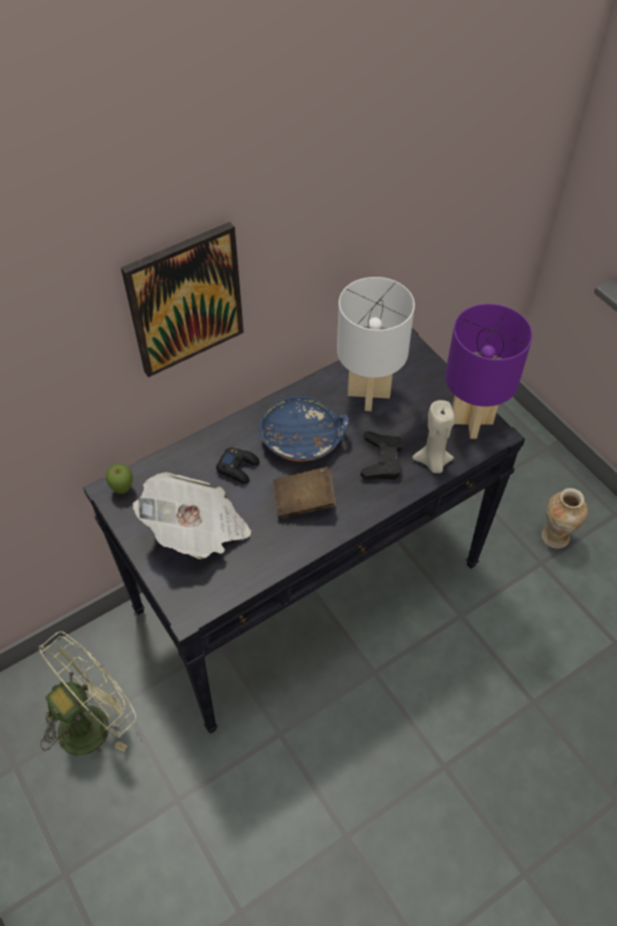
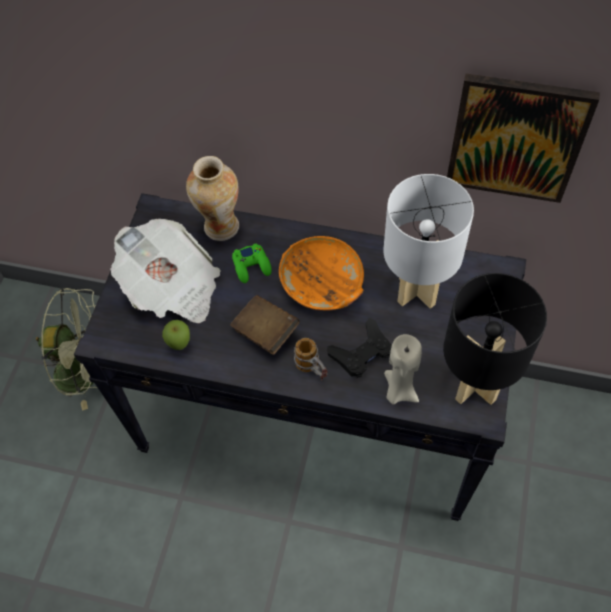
camera: 50 degrees right, 5 degrees up
apple [106,464,133,494] -> apple moved to [162,320,190,350]
picture [121,222,244,377] -> picture moved to [447,74,600,203]
black game controller [216,448,260,484] -> green game controller [232,243,272,283]
blue bowl [258,396,349,462] -> orange bowl [279,236,364,311]
purple table lamp [445,304,532,439] -> black table lamp [443,273,547,405]
vase [541,488,588,548] -> vase moved to [186,156,239,241]
none -> mug [294,338,327,381]

